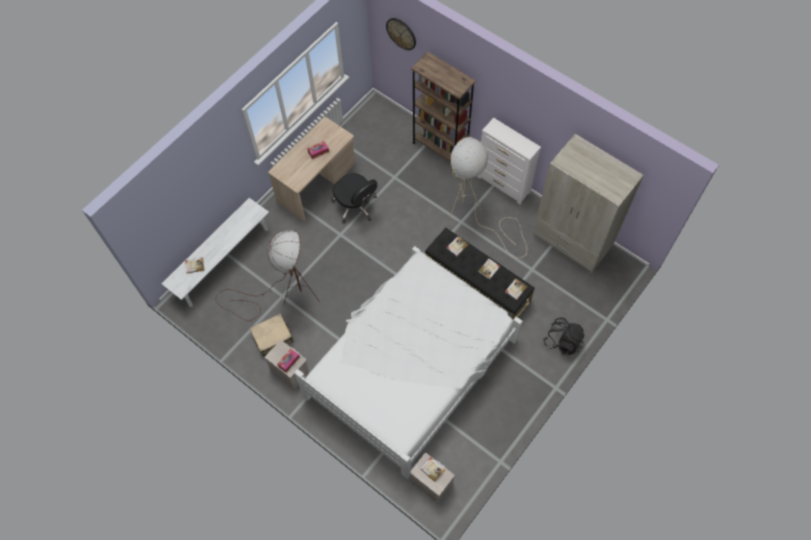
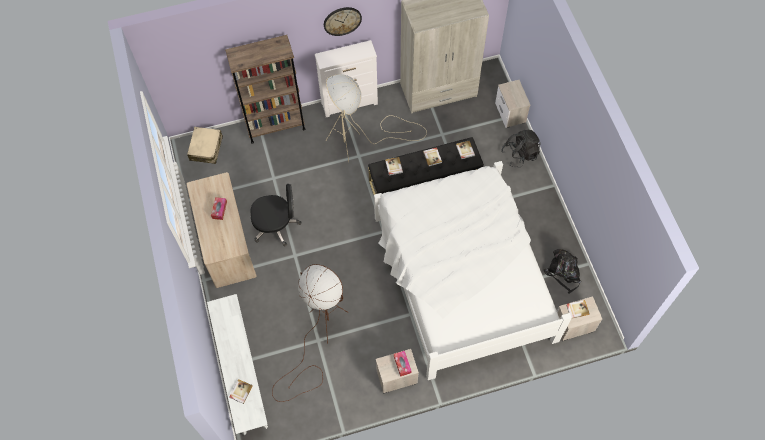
camera: 55 degrees left, 0 degrees up
beige suitcase [250,314,294,356] -> beige suitcase moved to [187,127,223,164]
wall clock [386,18,416,50] -> wall clock moved to [324,7,362,36]
none -> nightstand [495,80,530,128]
none -> black backpack [544,249,581,294]

